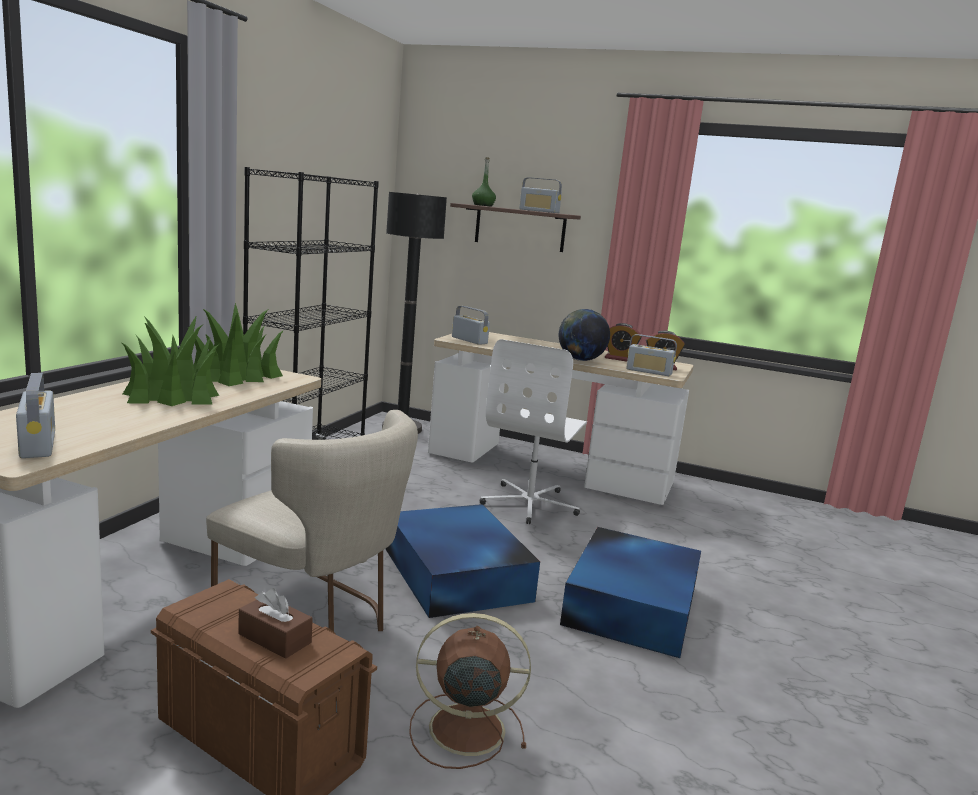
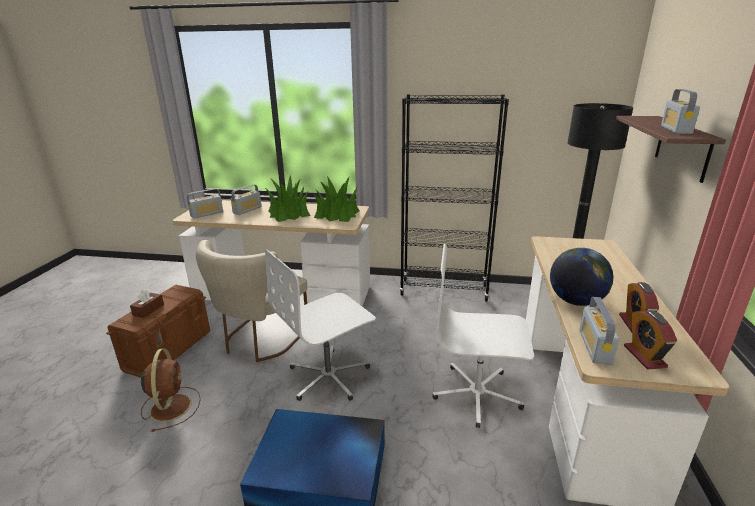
camera: 80 degrees right, 10 degrees up
blue storage box [386,504,540,618] -> white office chair [265,249,376,401]
radio [452,306,490,345] -> radio moved to [231,184,261,215]
green bottle [472,157,496,207] -> none

